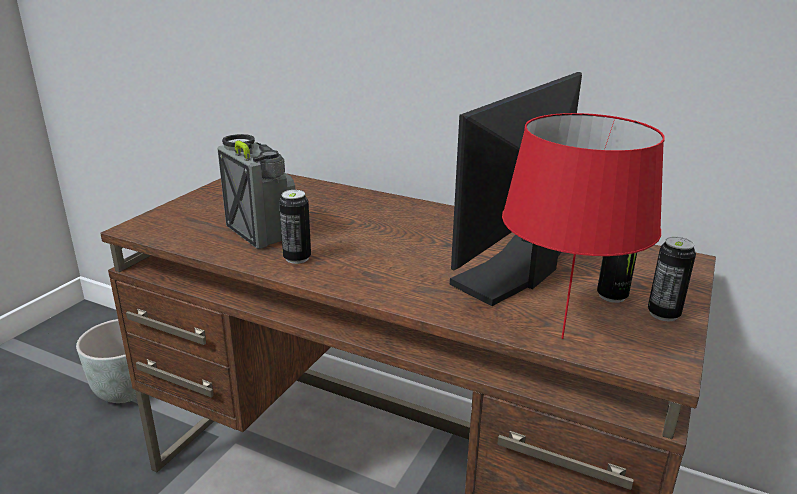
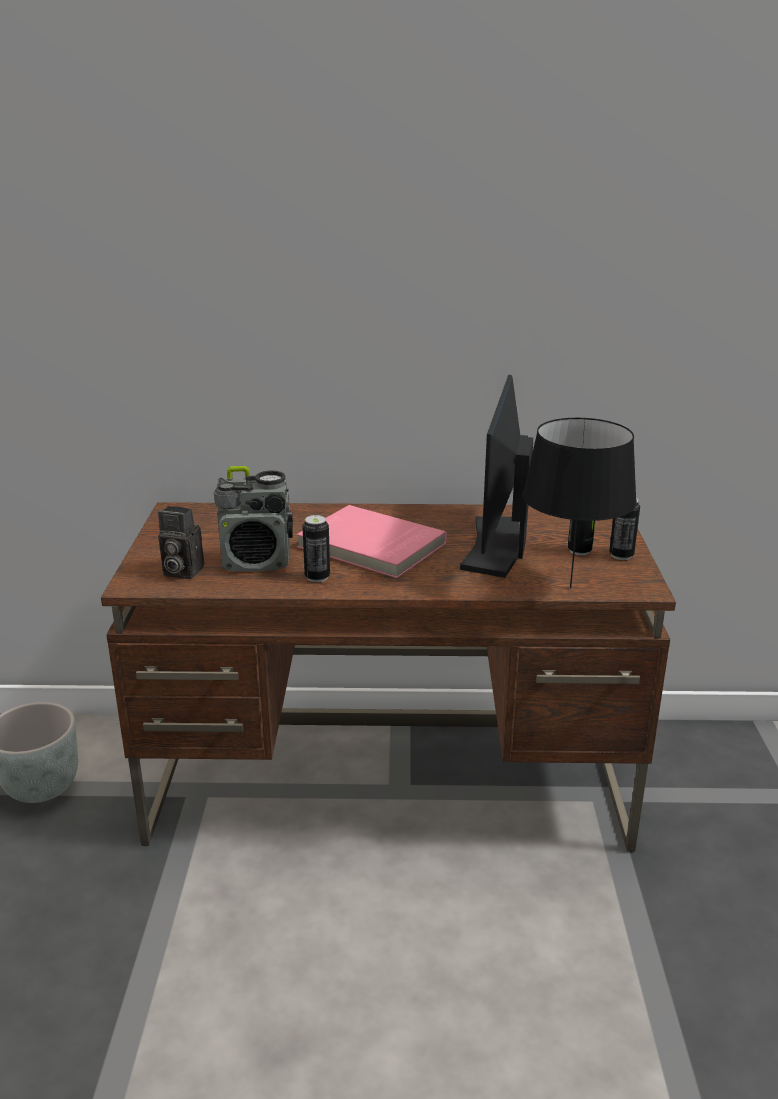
camera: 25 degrees left, 0 degrees up
radio [217,134,295,249] -> radio turned 150 degrees clockwise [214,466,293,572]
red table lamp [502,113,665,339] -> black table lamp [522,418,637,588]
none -> camera [158,506,204,579]
none -> pink book [297,505,447,578]

